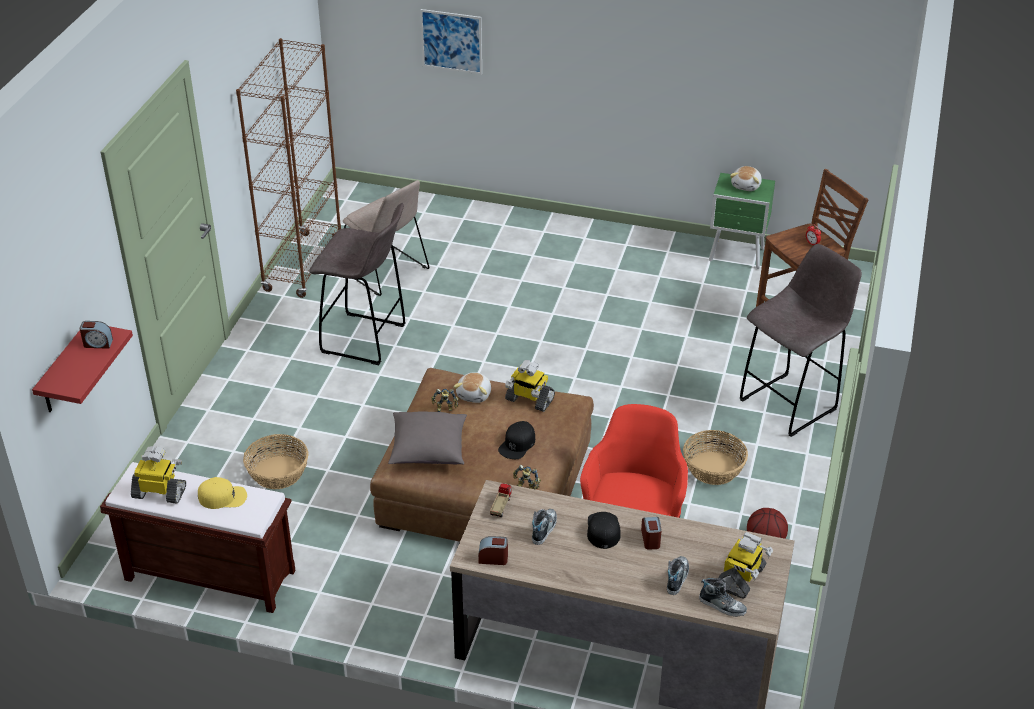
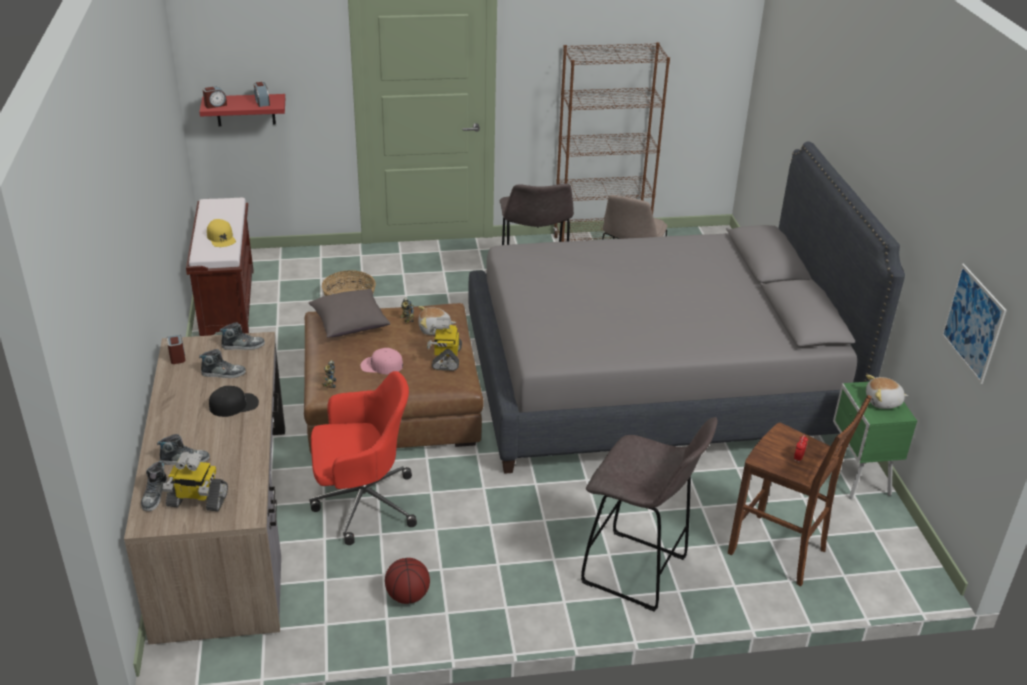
camera: 65 degrees right, 5 degrees down
toy robot [131,446,186,504] -> none
picture [420,9,482,75] -> picture moved to [941,264,1007,384]
toy truck [490,484,512,517] -> shoe [219,322,265,350]
black cap [498,421,535,459] -> pink cap [360,348,403,374]
alarm clock [641,517,662,550] -> alarm clock moved to [203,86,227,109]
basket [683,430,748,485] -> none
none -> grey bed [468,141,905,474]

